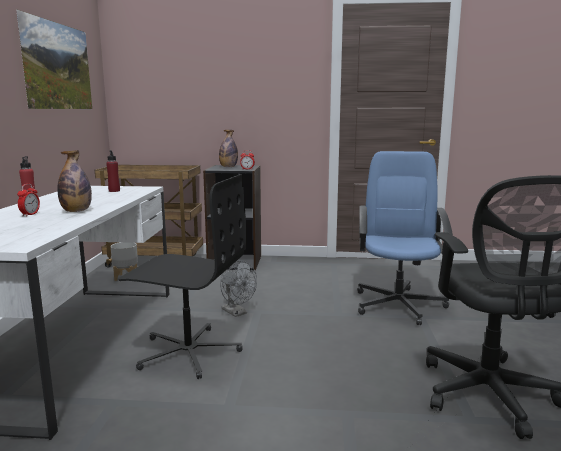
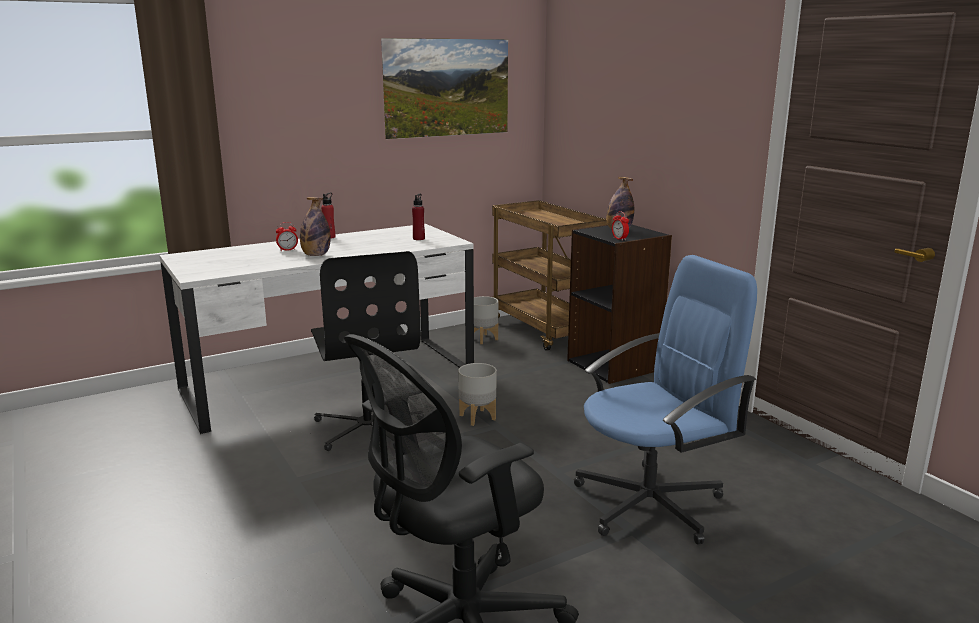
camera: 55 degrees right, 5 degrees up
grey fan [220,260,257,317] -> grey planter [458,363,496,426]

